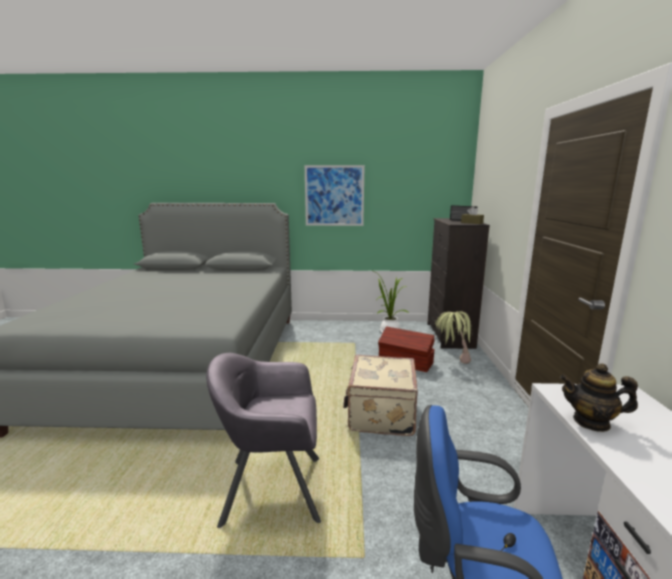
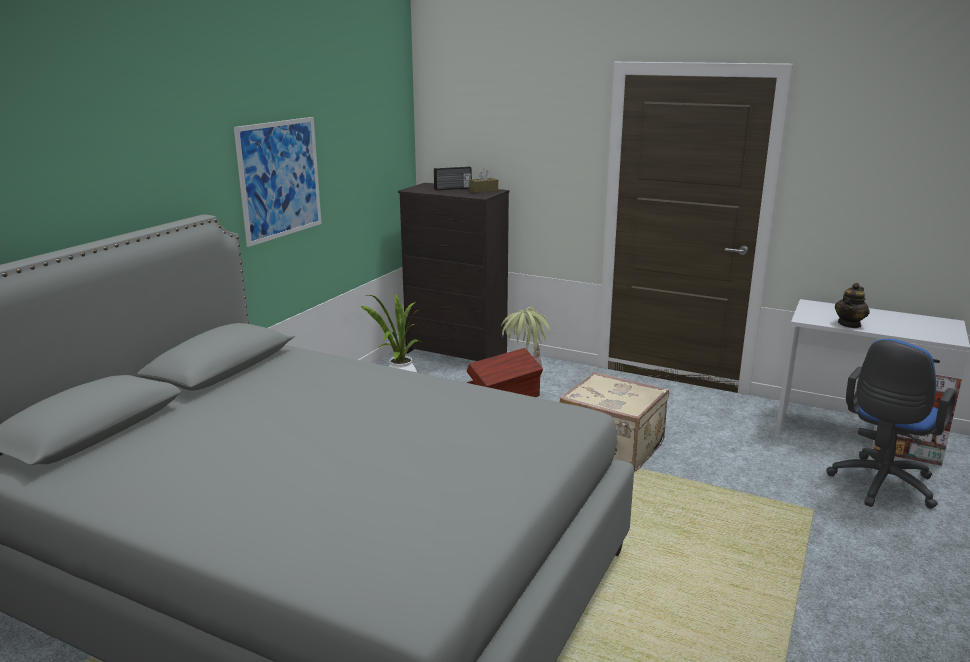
camera: 65 degrees left, 5 degrees up
grey armchair [206,353,321,528] -> none

